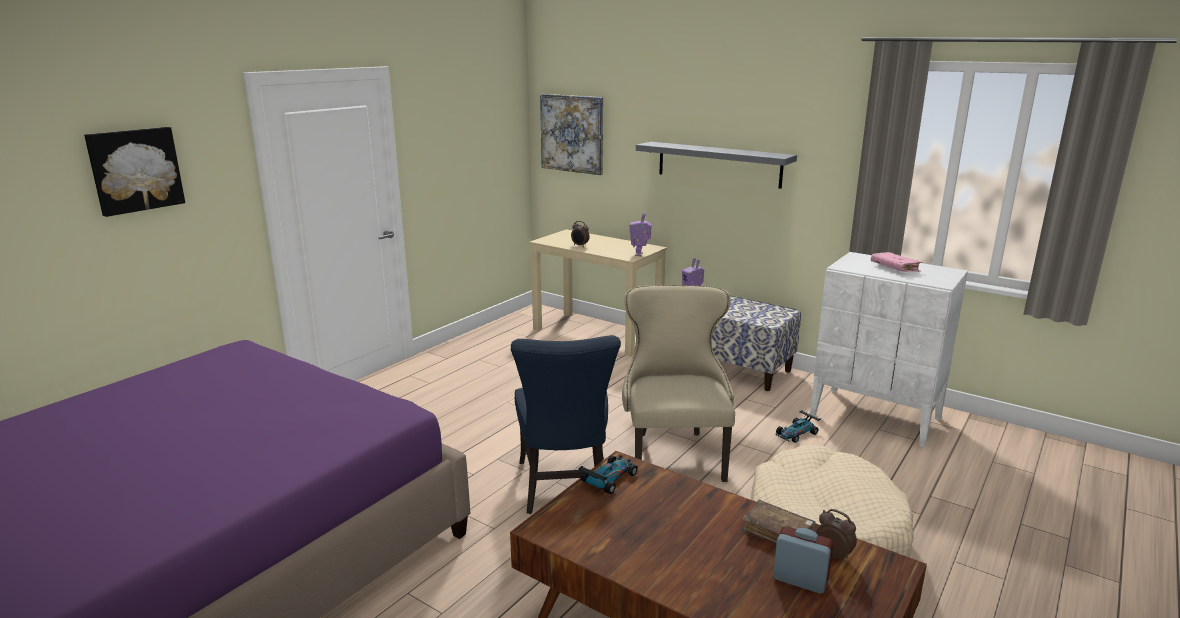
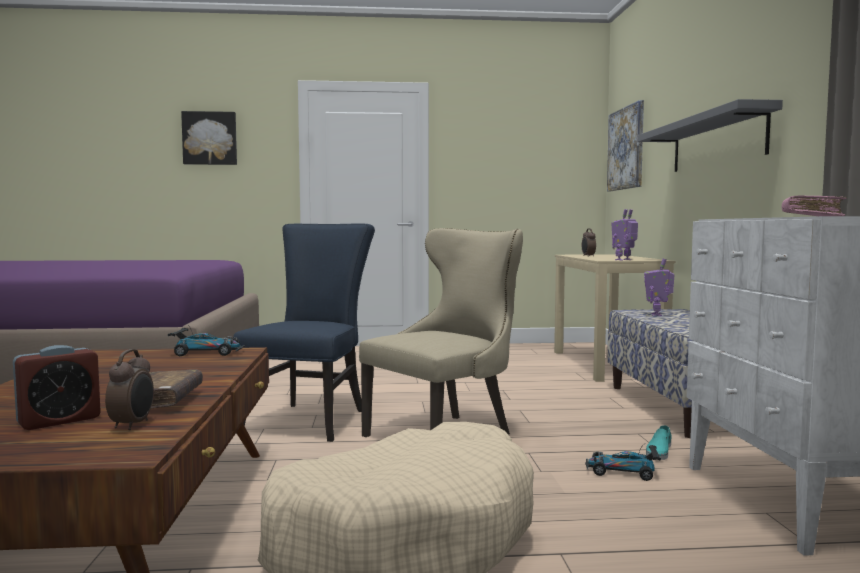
camera: 50 degrees right, 15 degrees down
blue chair [511,335,621,514] -> blue chair turned 150 degrees clockwise [233,224,375,442]
alarm clock [773,526,833,593] -> alarm clock turned 60 degrees clockwise [13,345,101,430]
none -> turquoise shoe [646,425,671,460]

